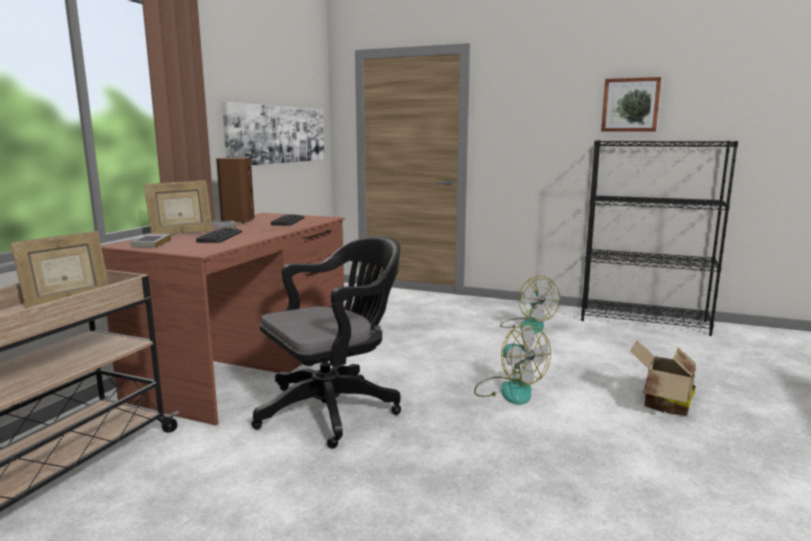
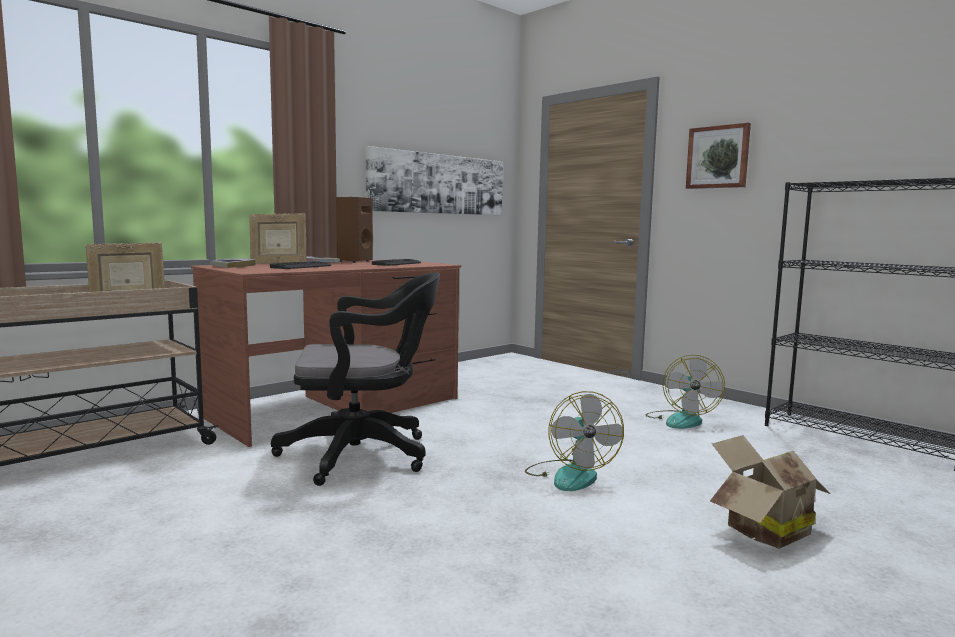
camera: 25 degrees right, 5 degrees down
picture [601,77,661,132] -> picture moved to [686,123,751,189]

